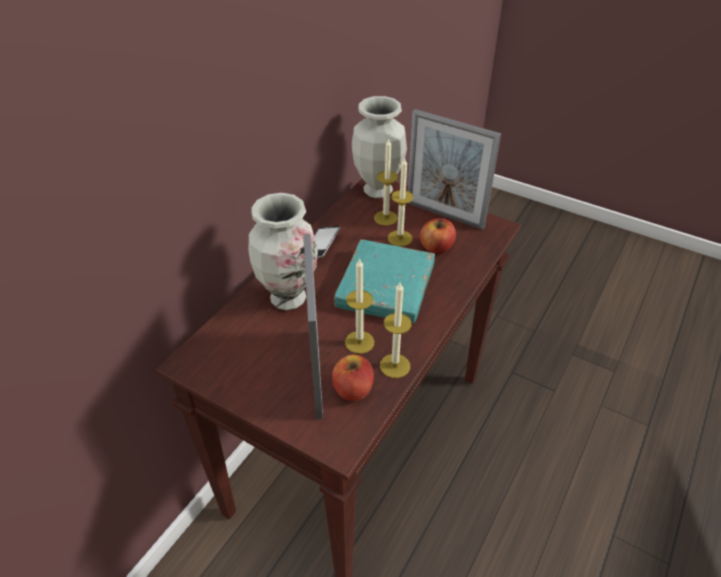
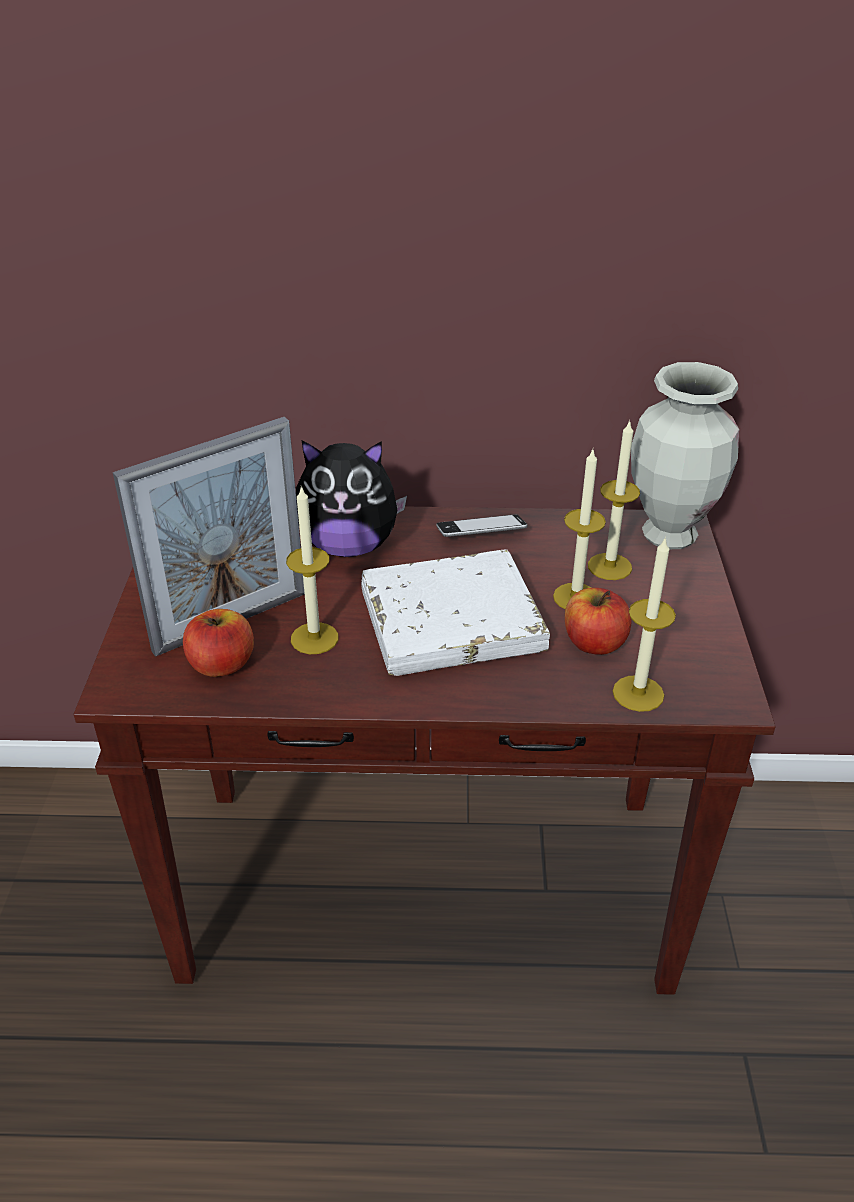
camera: 60 degrees right, 5 degrees down
vase [248,193,318,310] -> plush toy [296,441,407,557]
turquoise book [334,240,435,324] -> white book [361,549,550,676]
candle [380,283,412,378] -> candle moved to [613,537,676,712]
picture frame [407,109,501,230] -> none

